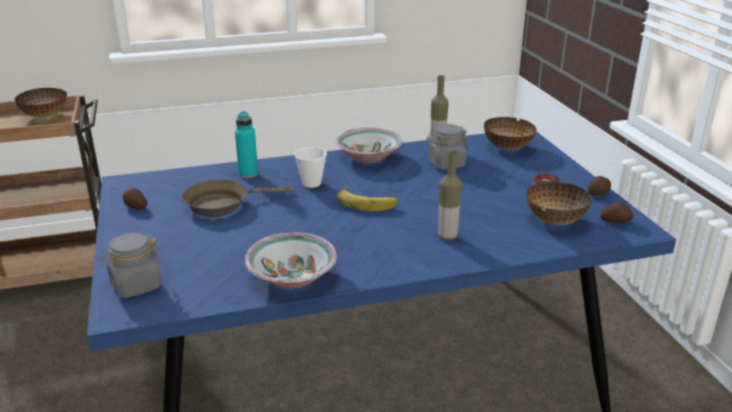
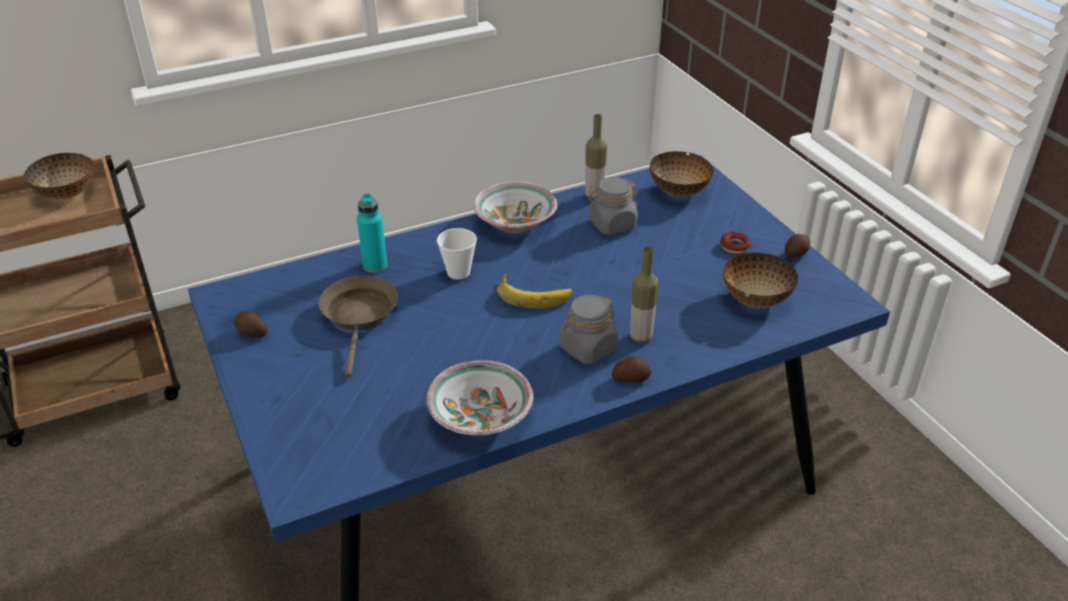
camera: 10 degrees left, 10 degrees up
grey jar [99,233,163,298] -> grey jar moved to [560,295,618,364]
brown frying pan [182,179,294,217] -> brown frying pan turned 120 degrees clockwise [319,276,398,377]
potato [601,202,633,223] -> potato moved to [612,356,652,383]

